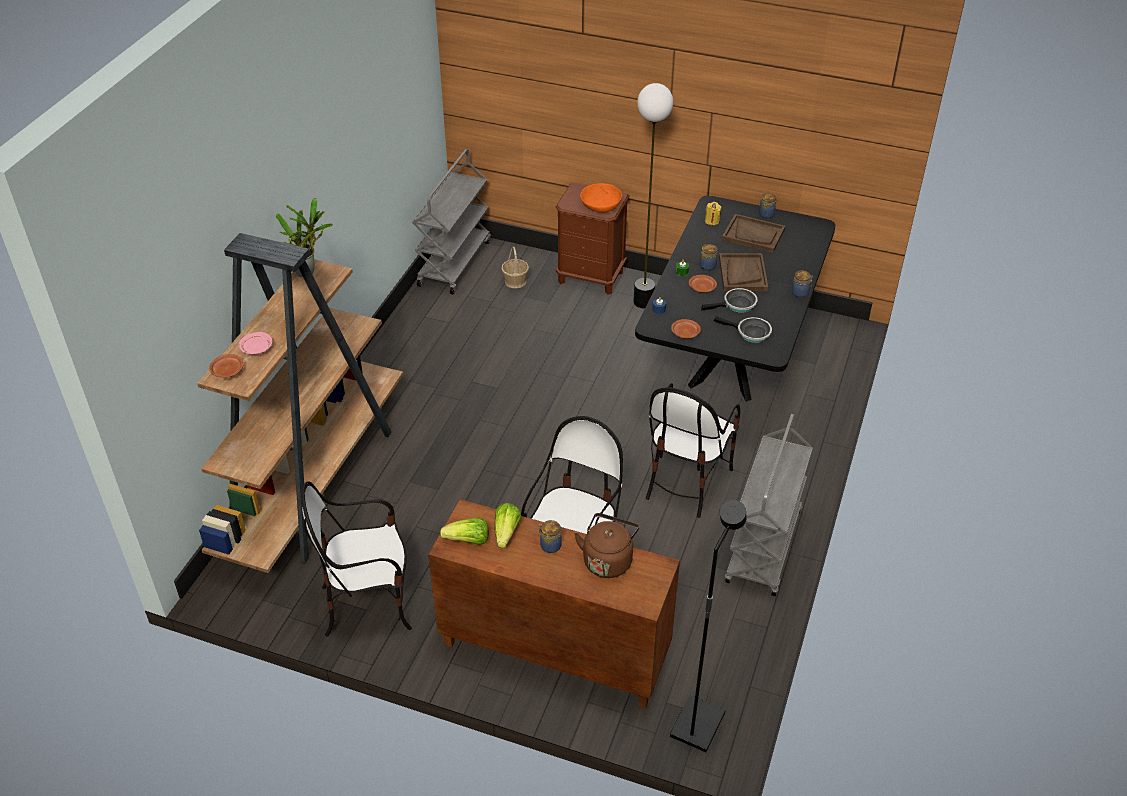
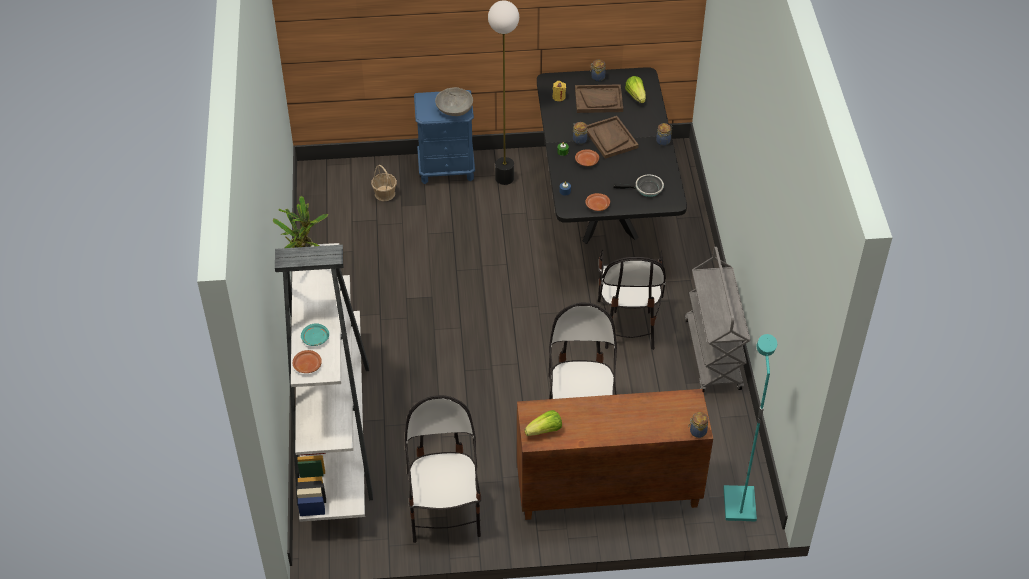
camera: 25 degrees left, 5 degrees up
brown bookcase [197,233,403,573] -> white bookcase [275,243,373,522]
pink plate [239,332,272,355] -> turquoise plate [301,323,329,346]
chair [301,481,412,637] -> chair turned 120 degrees clockwise [405,395,481,543]
grey cart [412,149,491,295] -> none
lettuce [495,503,522,548] -> lettuce moved to [625,76,646,103]
jar [538,520,562,553] -> jar moved to [689,412,708,438]
brown nightstand [556,182,630,295] -> blue nightstand [414,90,475,184]
brown kettle [574,513,639,578] -> none
orange bowl [580,183,622,213] -> grey bowl [435,87,473,116]
black floor lamp [670,500,747,752] -> turquoise floor lamp [723,334,777,521]
frying pan [701,288,757,313] -> none

